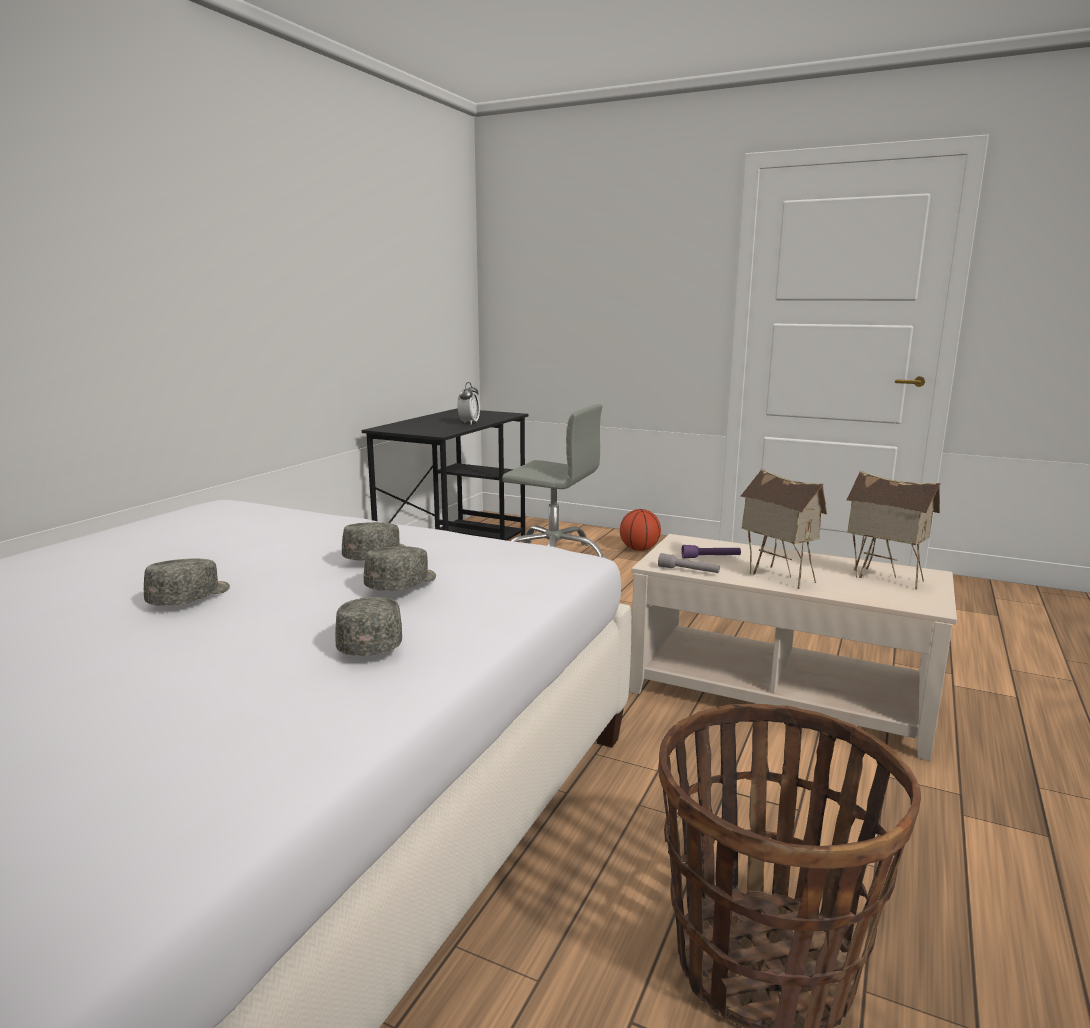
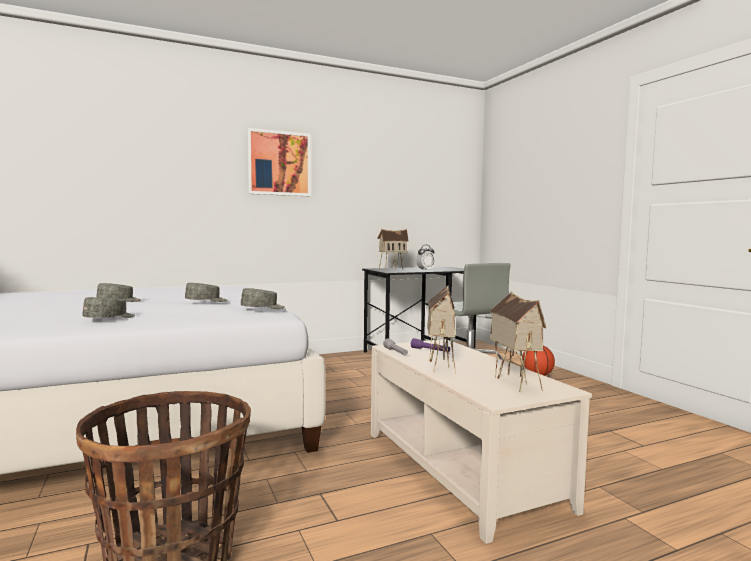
camera: 40 degrees right, 10 degrees down
grey cap [364,546,436,591] -> grey cap moved to [241,288,285,309]
none -> picture [247,128,311,196]
none -> toy house [377,229,409,270]

